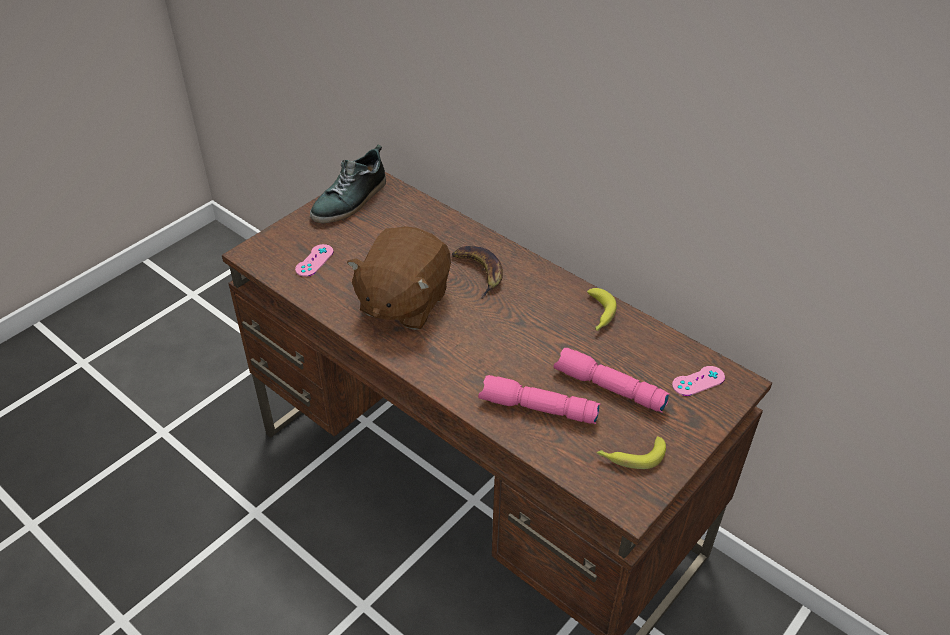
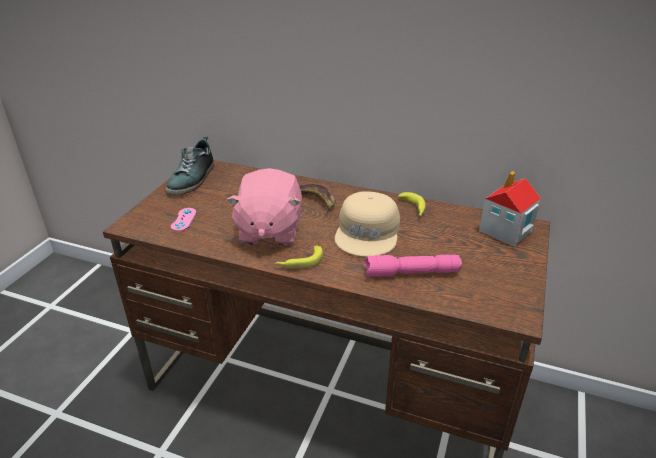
camera: 20 degrees left, 10 degrees down
brown plush toy [347,226,451,330] -> pink plush toy [226,168,302,246]
pink flashlight [554,348,670,413] -> none
banana [597,436,666,469] -> banana moved to [275,246,323,269]
pink game controller [672,366,725,396] -> toy house [479,171,541,247]
none -> beige cap [335,192,400,257]

